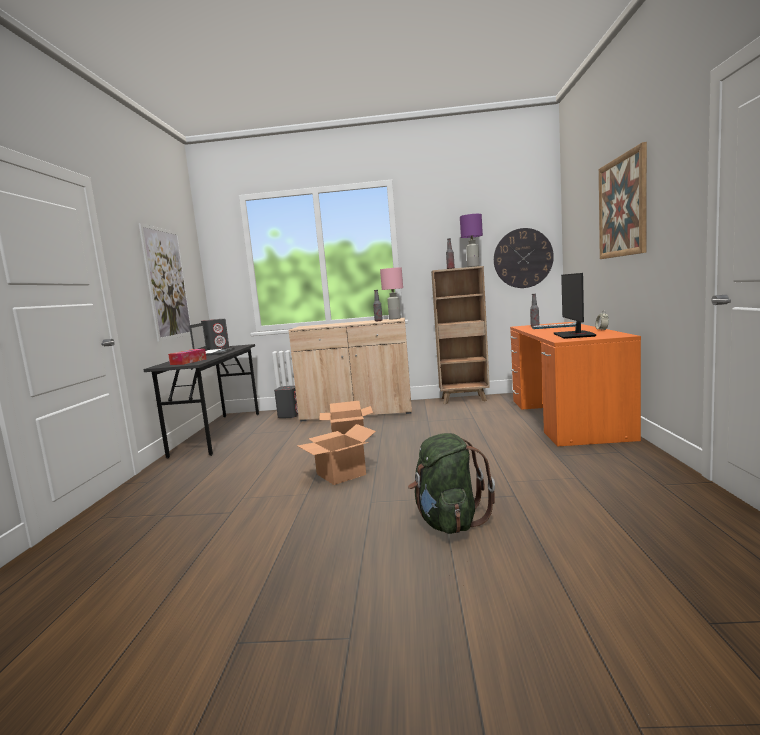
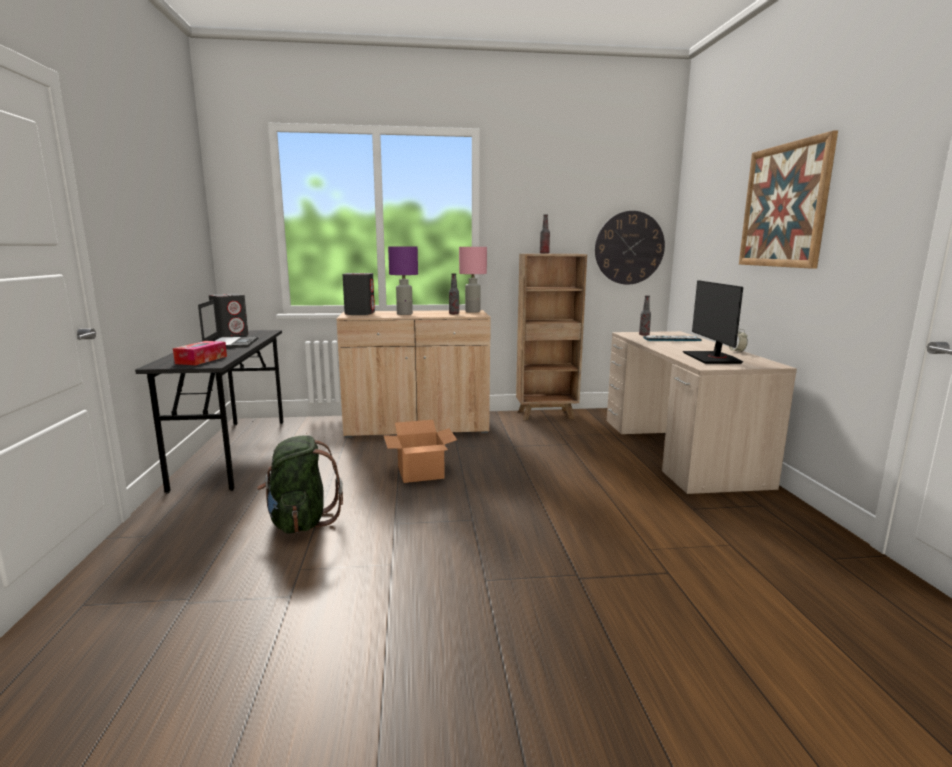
camera: 10 degrees left, 5 degrees up
picture [139,223,192,342] -> none
grey speaker [274,386,298,418] -> grey speaker moved to [343,273,375,315]
cardboard box [297,424,376,485] -> none
green backpack [408,433,495,534] -> green backpack moved to [257,436,343,534]
purple table lamp [460,214,483,267] -> purple table lamp moved to [388,246,418,315]
orange desk [510,322,641,446] -> beige desk [607,331,797,494]

